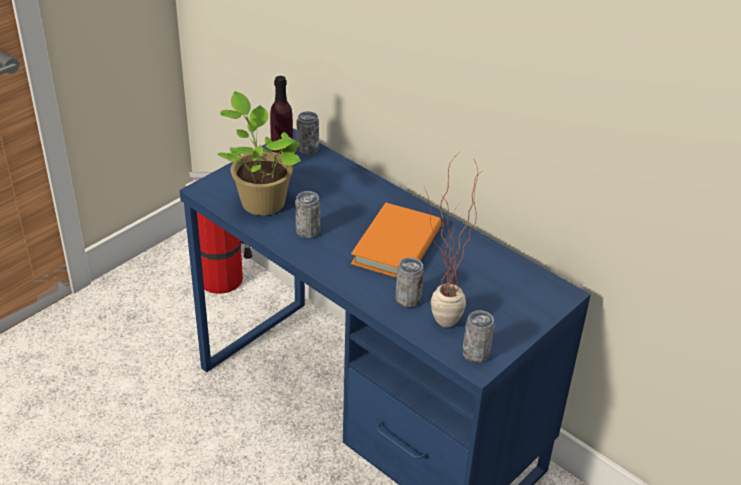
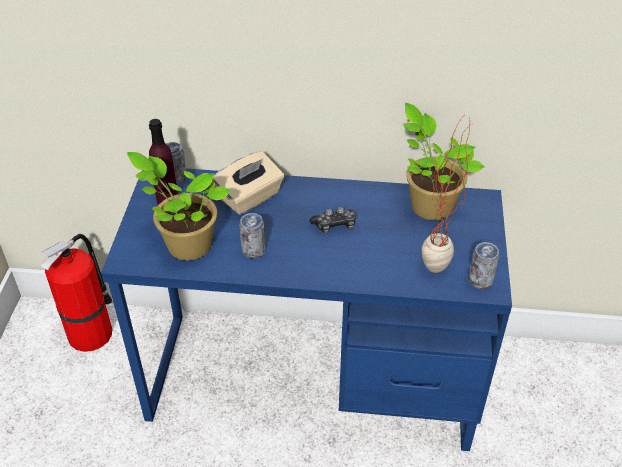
camera: 35 degrees left, 5 degrees up
orange book [351,203,441,278] -> game controller [310,207,356,234]
can [395,257,424,307] -> none
none -> beige tissue box [213,151,284,215]
none -> potted plant [403,103,485,220]

